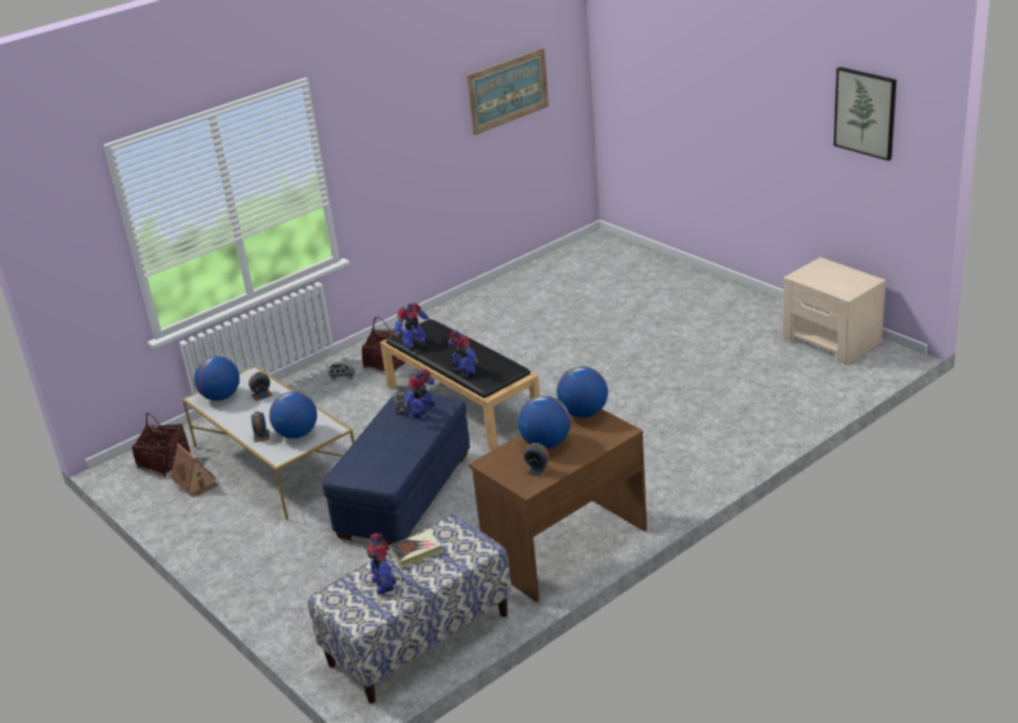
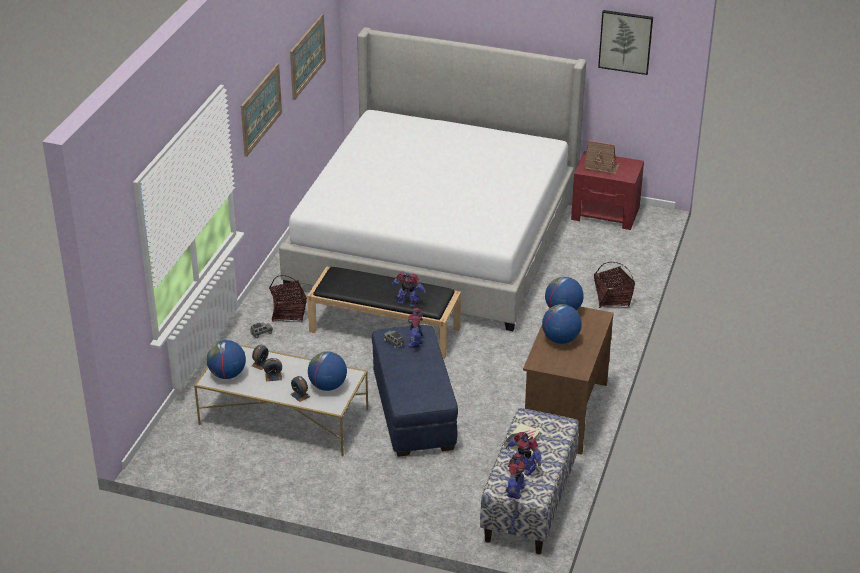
camera: 35 degrees left, 5 degrees up
basket [132,413,190,477] -> basket moved to [594,262,635,308]
toy house [170,443,219,498] -> toy house moved to [584,140,620,174]
toy robot [394,303,431,349] -> toy robot moved to [505,454,525,499]
alarm clock [524,443,551,477] -> alarm clock moved to [264,358,282,381]
beige nightstand [783,257,886,365] -> red nightstand [571,151,644,230]
none -> picture [241,63,282,157]
none -> bed [279,27,586,331]

